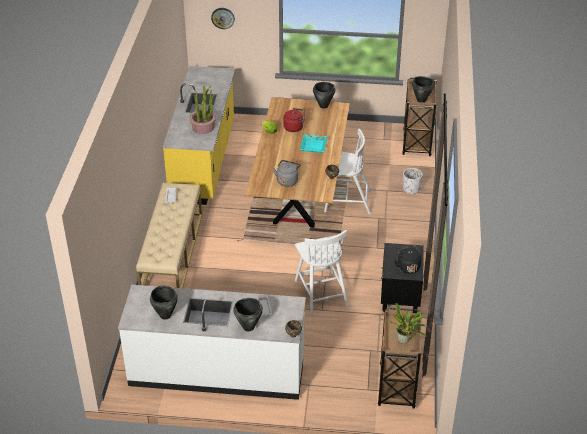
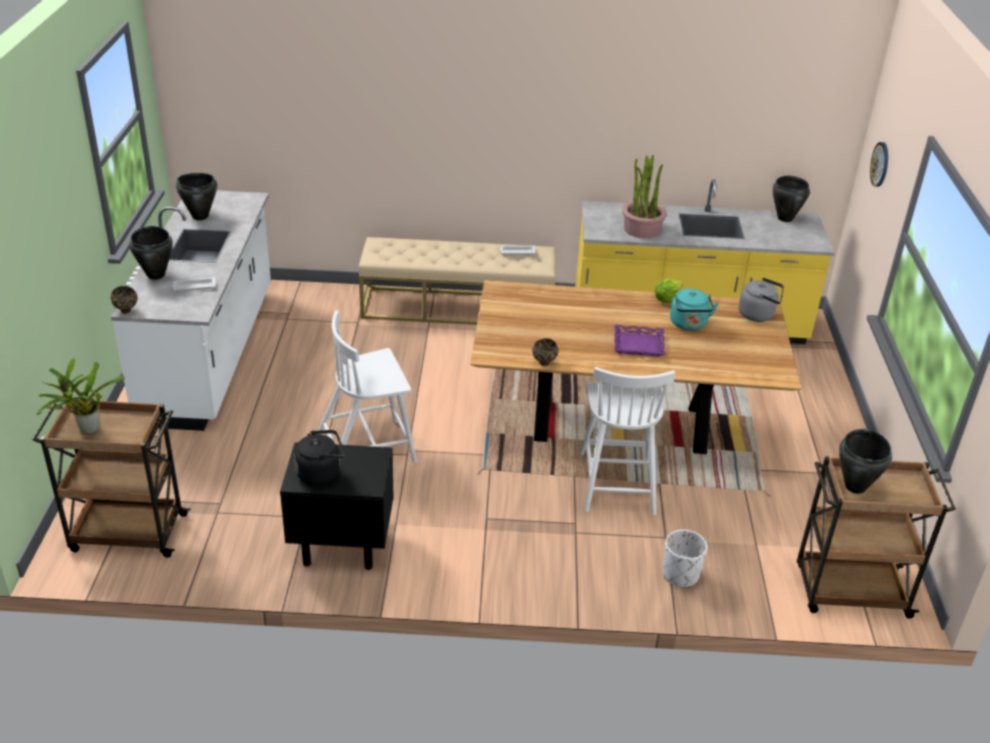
camera: 85 degrees right, 5 degrees down
grey kettle [273,160,301,187] -> grey kettle moved to [739,278,784,322]
red kettle [283,108,305,132] -> turquoise kettle [670,288,719,331]
turquoise tray [300,134,328,153] -> purple tray [614,324,666,357]
black cooking pot [313,82,335,109] -> black cooking pot moved to [772,176,810,222]

